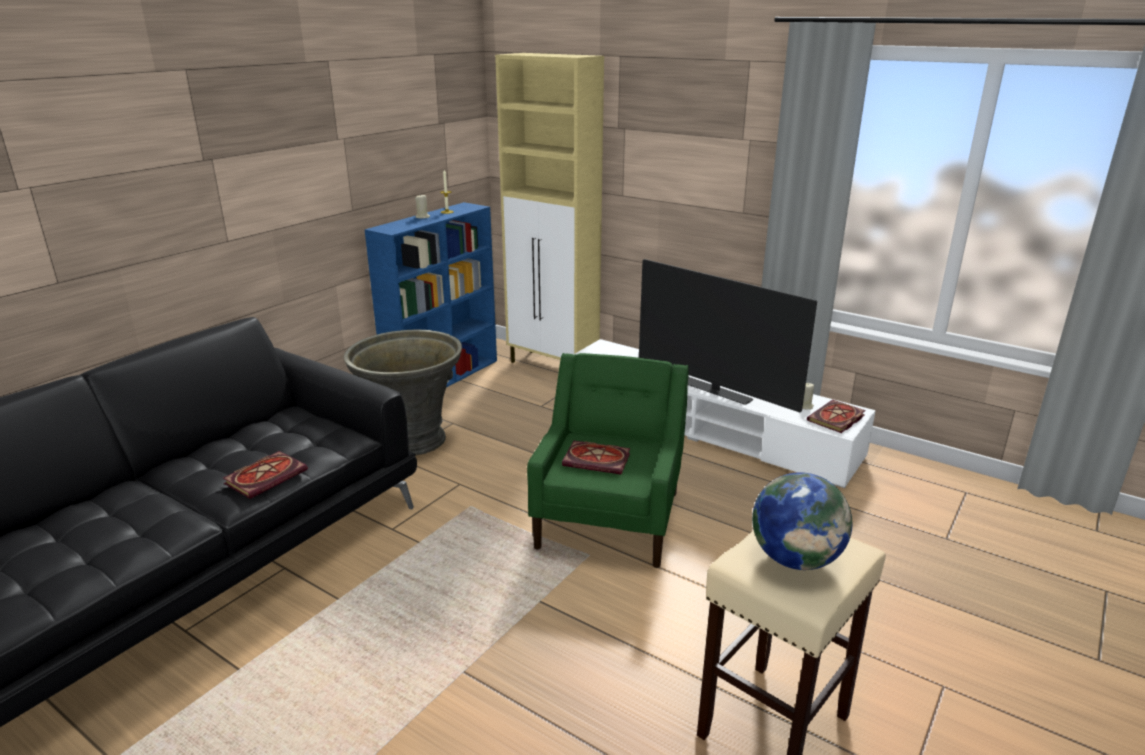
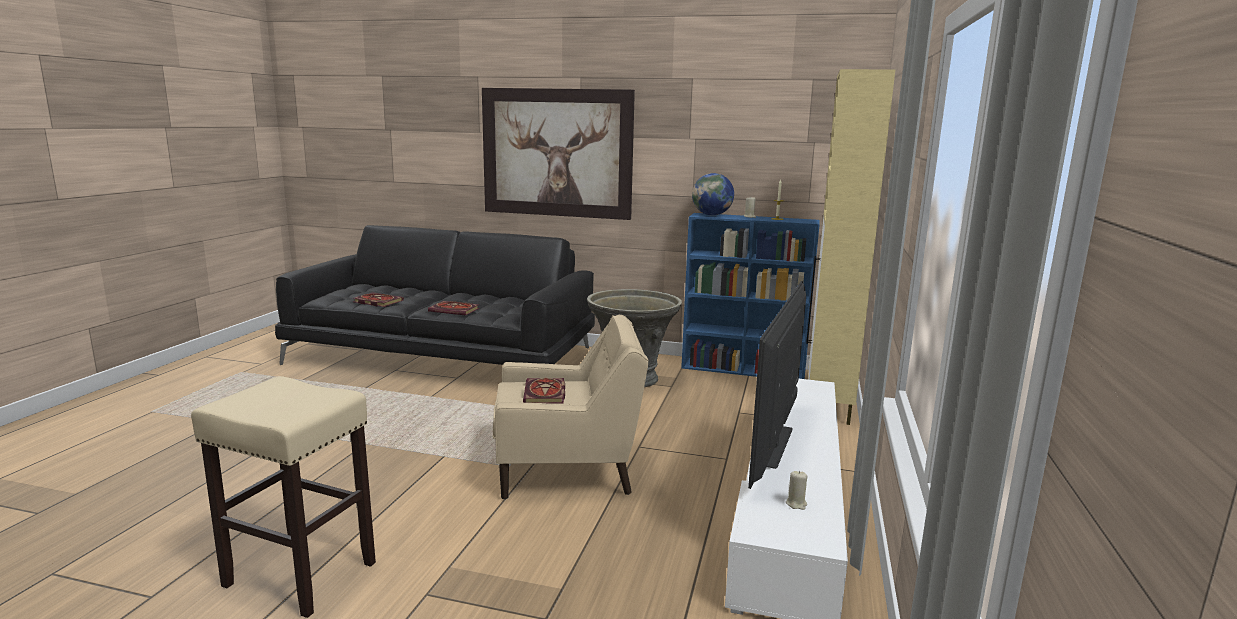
camera: 70 degrees right, 10 degrees down
green armchair [527,353,689,568] -> beige armchair [492,315,649,499]
globe [752,472,852,570] -> globe moved to [692,173,734,216]
book [807,400,866,433] -> book moved to [353,292,404,307]
none -> picture [482,88,635,220]

